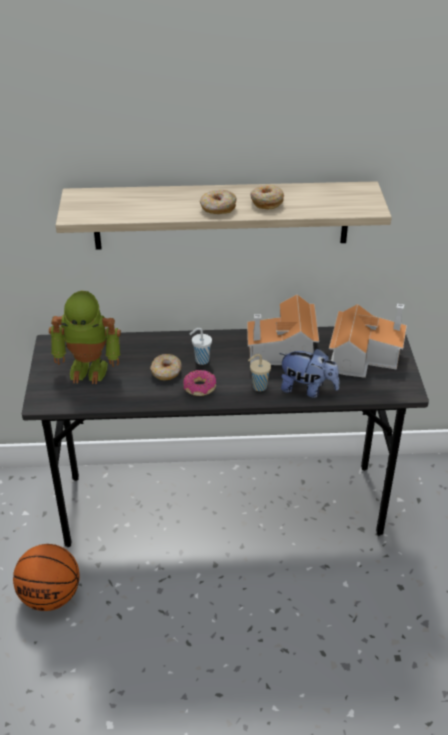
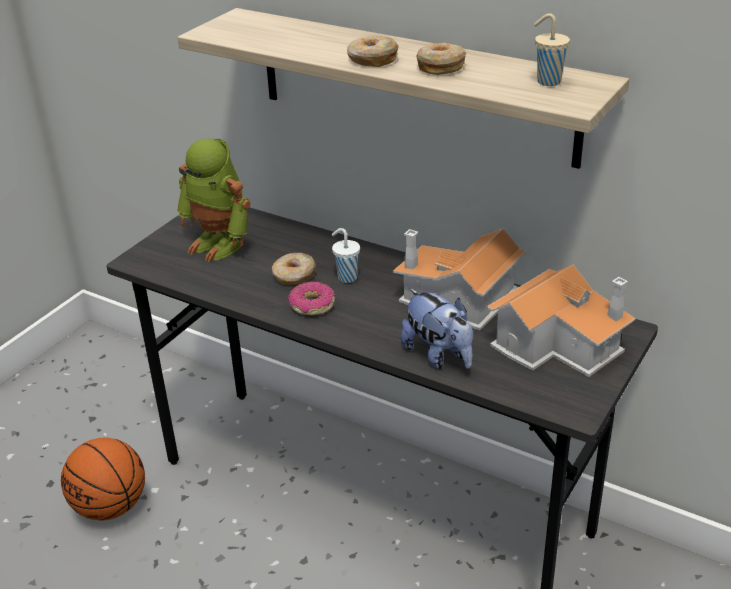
camera: 35 degrees right, 5 degrees down
beige cup [248,354,271,391] -> beige cup moved to [534,13,570,86]

